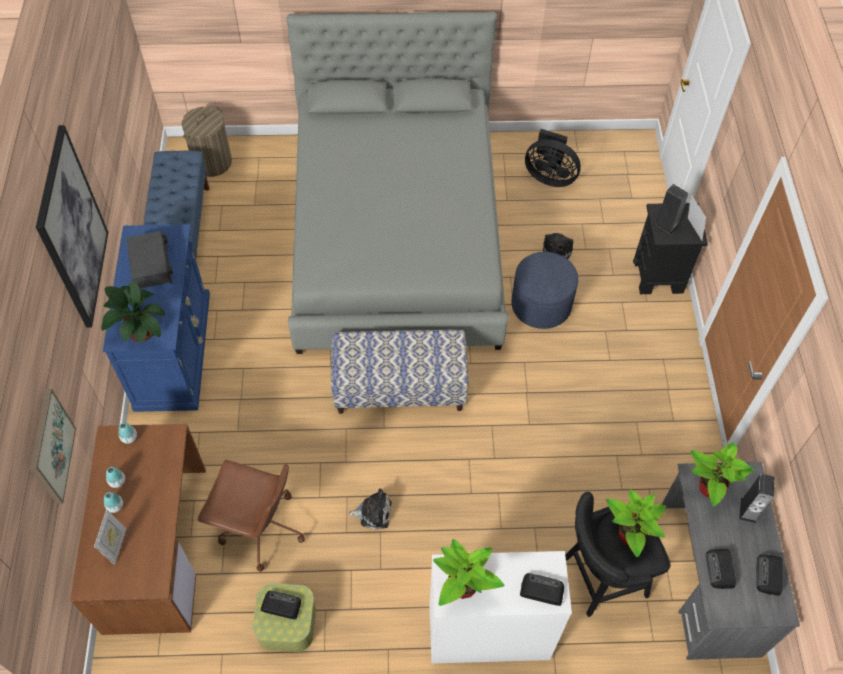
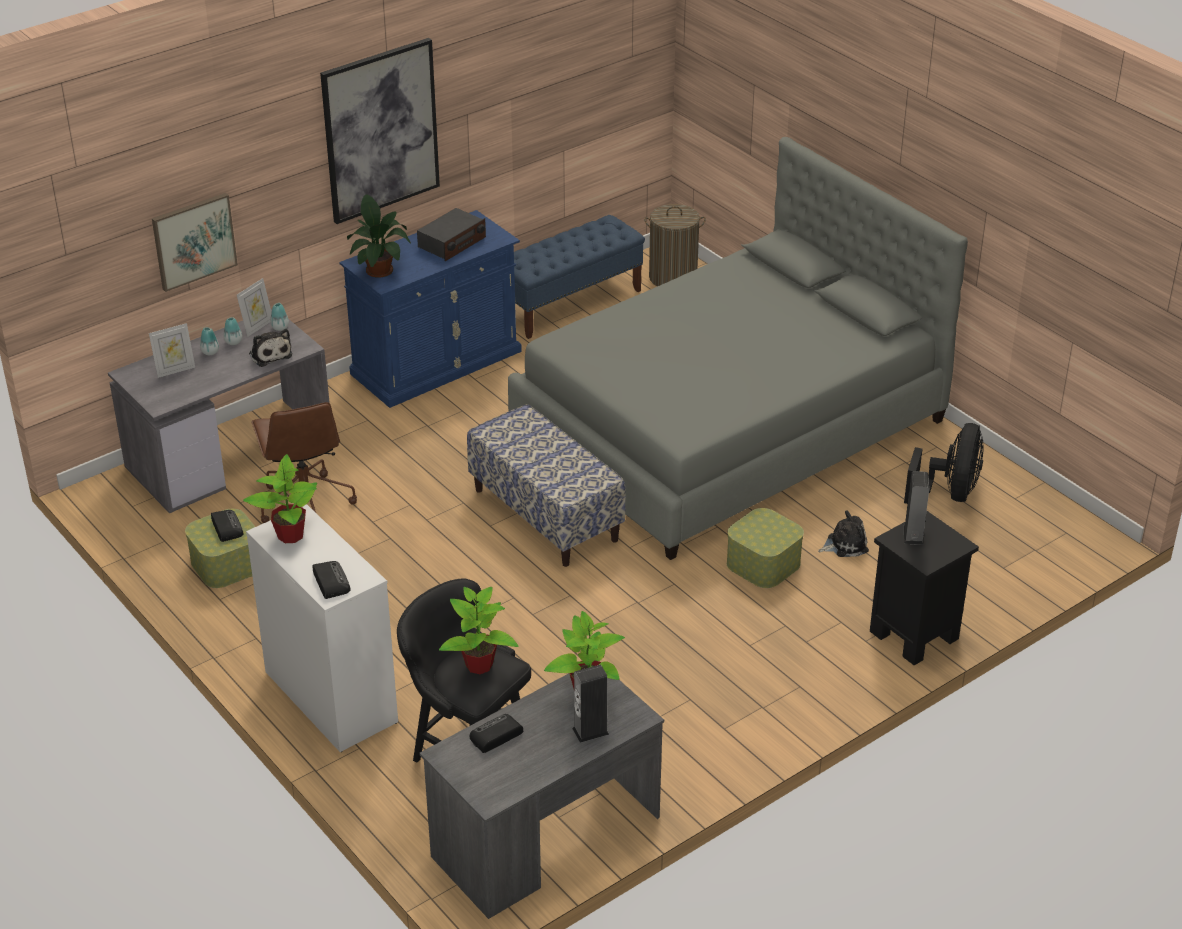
camera: 55 degrees right, 20 degrees down
brown desk [70,424,206,635] -> grey desk [108,309,330,513]
plush toy [348,488,392,529] -> plush toy moved to [249,329,292,367]
blue ottoman [511,252,578,329] -> storage box [727,508,804,588]
black fan [525,129,581,187] -> black fan turned 150 degrees counterclockwise [904,423,983,504]
picture frame [688,194,706,240] -> picture frame moved to [237,278,272,337]
radio [756,555,783,596] -> none

